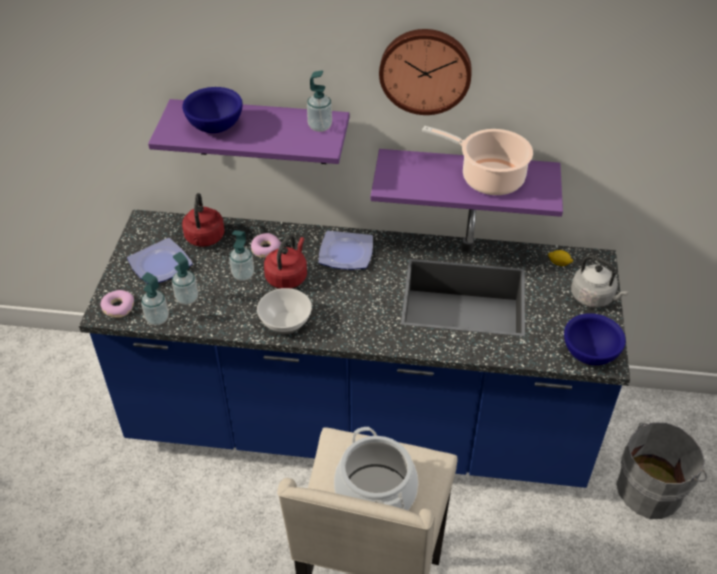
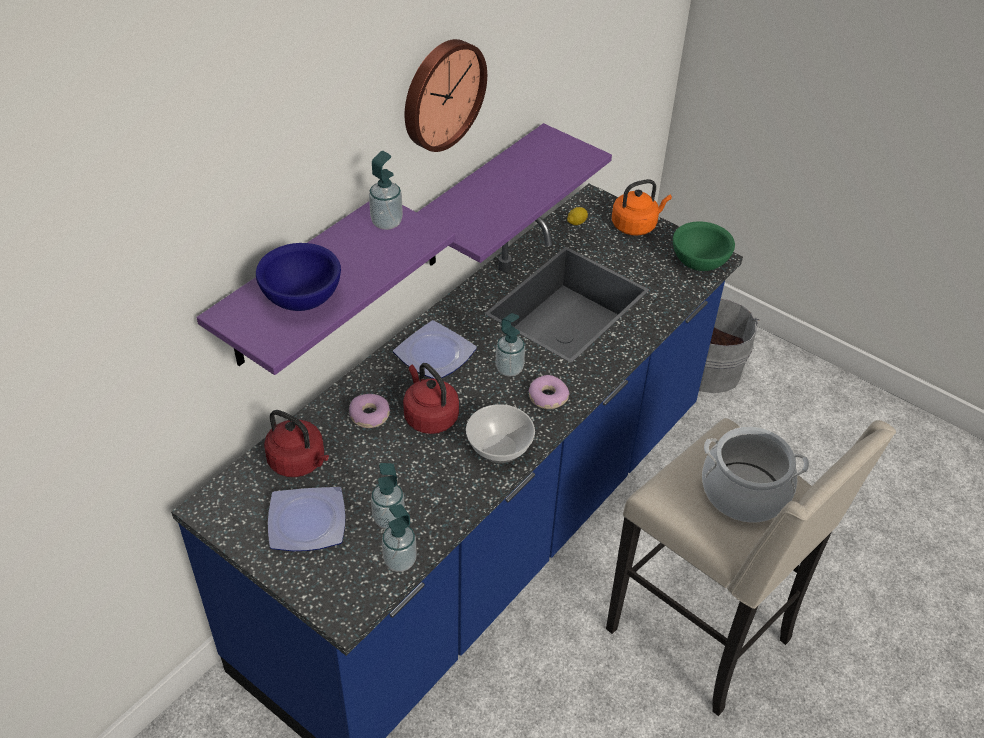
camera: 60 degrees left, 0 degrees up
donut [100,290,134,318] -> donut moved to [529,375,569,409]
soap dispenser [229,230,254,281] -> soap dispenser moved to [496,313,525,377]
cooking pot [422,126,533,195] -> none
blue bowl [564,313,626,365] -> green bowl [673,221,735,271]
grey kettle [571,255,629,308] -> orange kettle [612,179,672,236]

